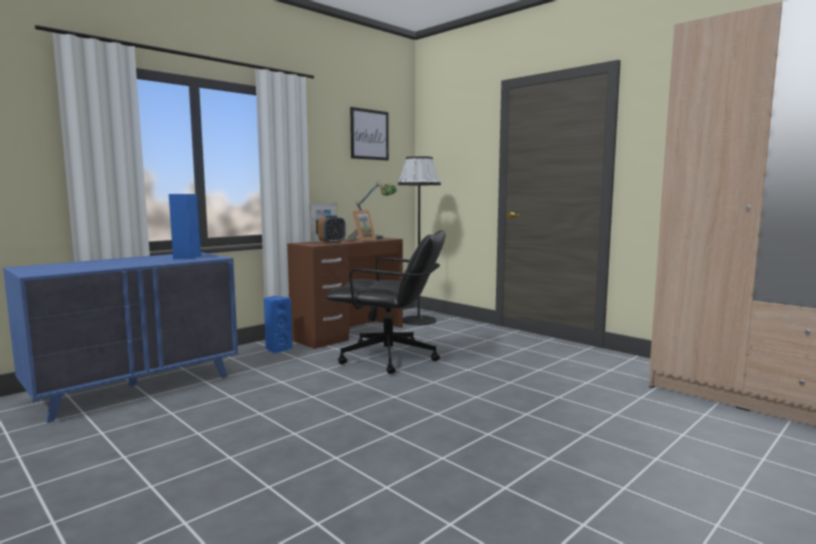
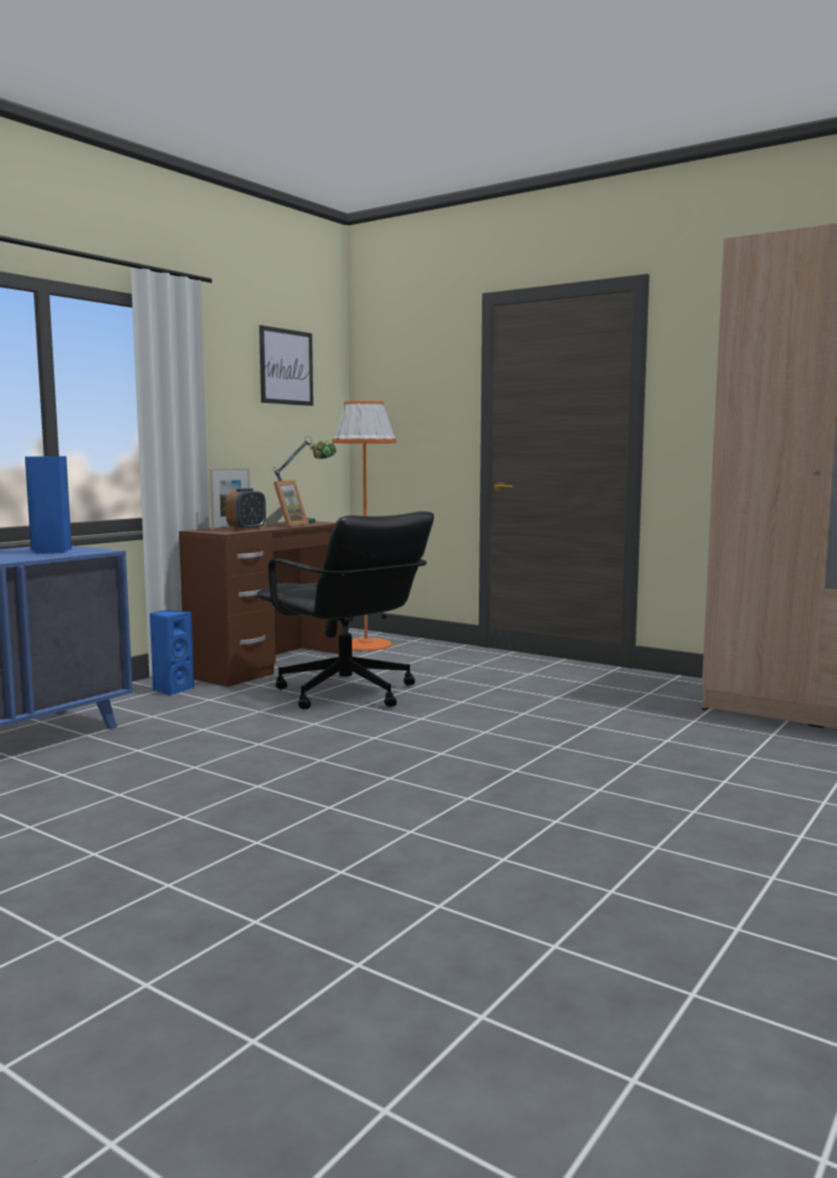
camera: 10 degrees left, 0 degrees up
black office chair [325,230,446,374] -> black office chair turned 45 degrees clockwise [257,511,434,709]
black floor lamp [398,156,441,325] -> orange floor lamp [332,401,396,651]

